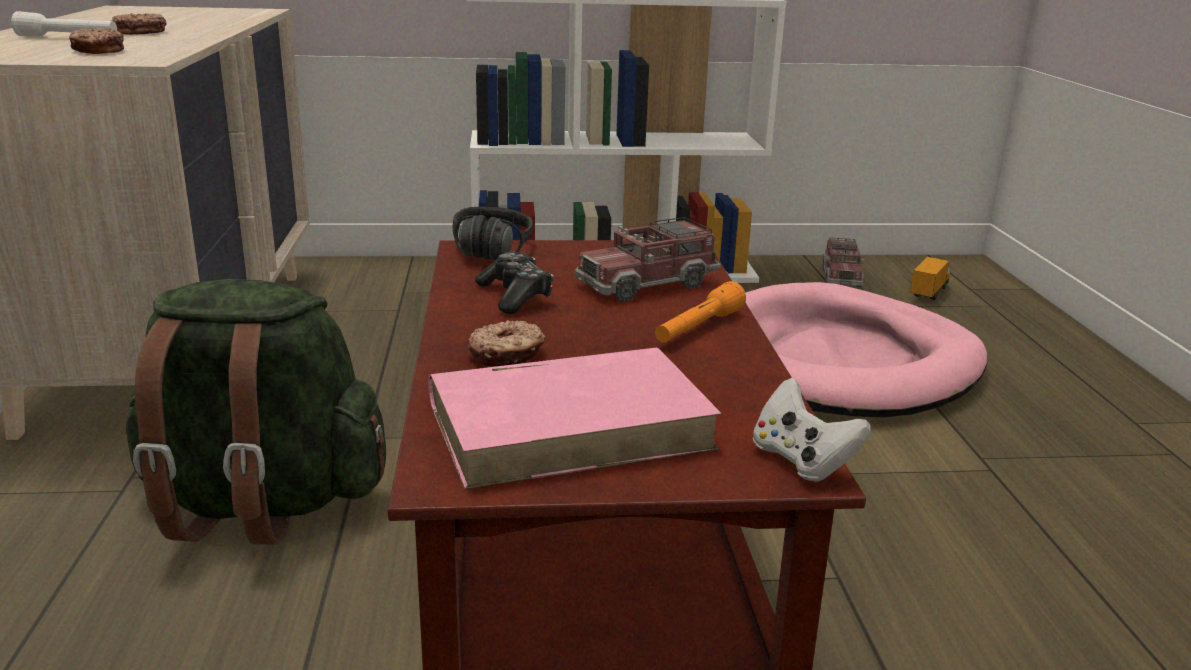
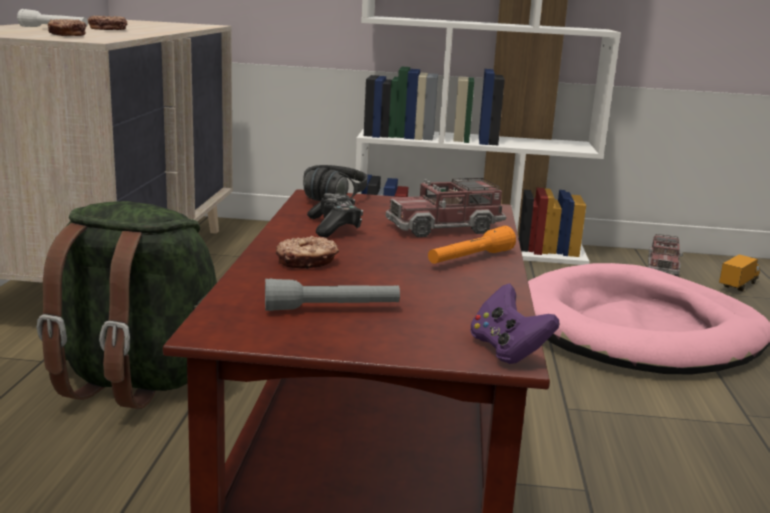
camera: 10 degrees right, 5 degrees down
pink book [429,347,722,489] -> grey flashlight [265,279,400,311]
white game controller [753,378,871,482] -> purple game controller [471,283,559,364]

